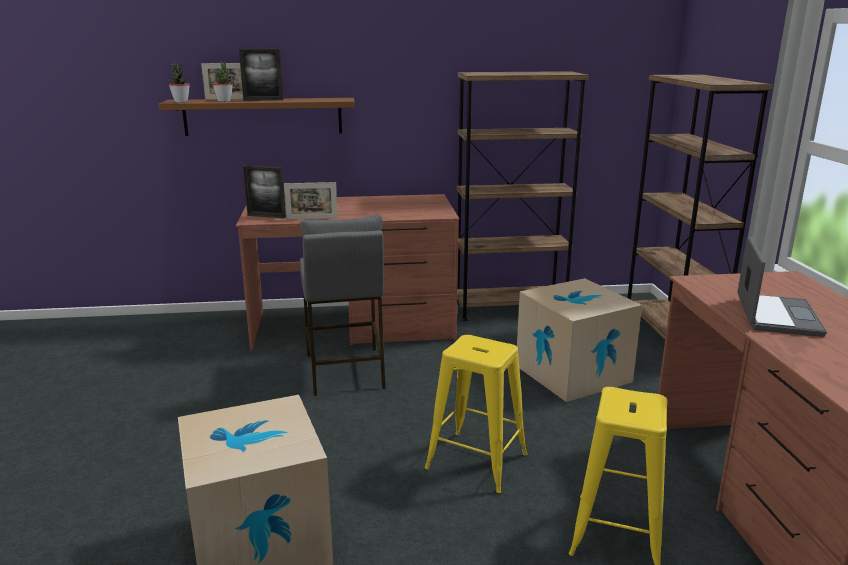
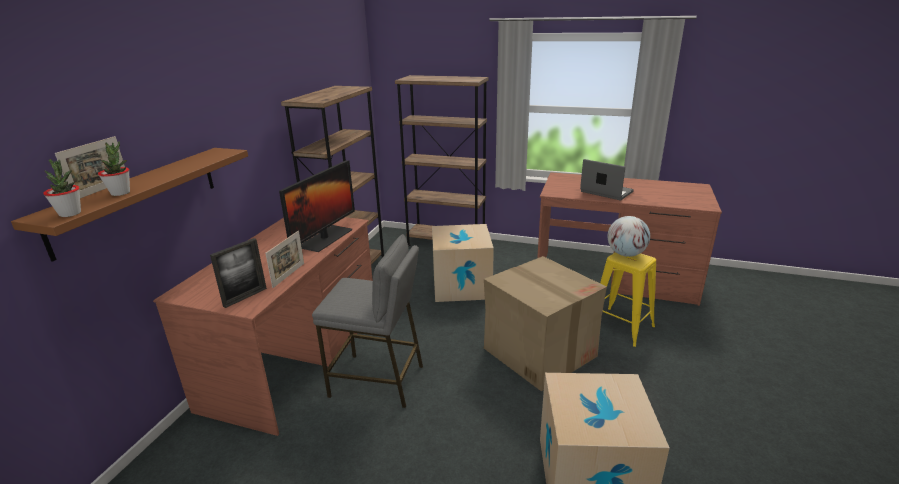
camera: 65 degrees left, 5 degrees up
picture frame [239,49,283,101] -> none
yellow stool [425,335,528,493] -> cardboard box [484,256,607,391]
none -> monitor [279,160,355,252]
none -> globe [607,216,650,257]

